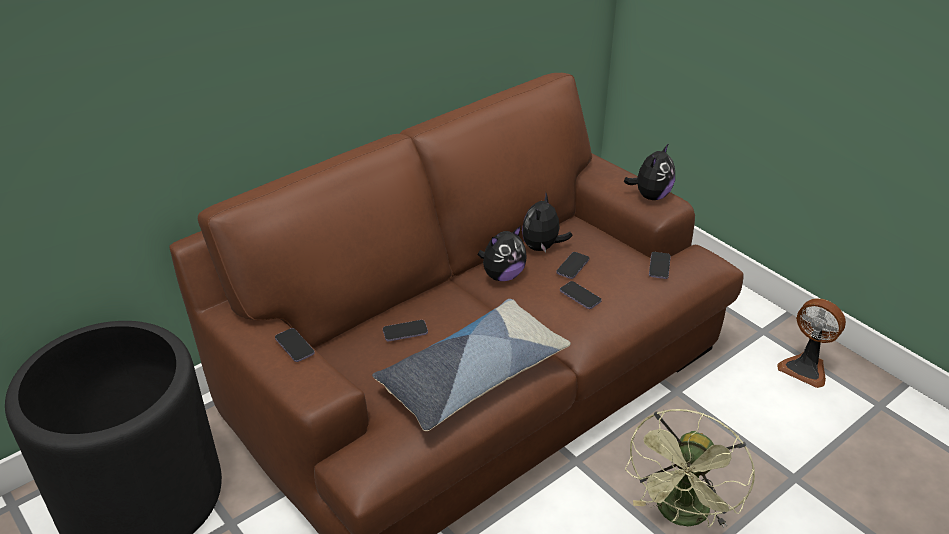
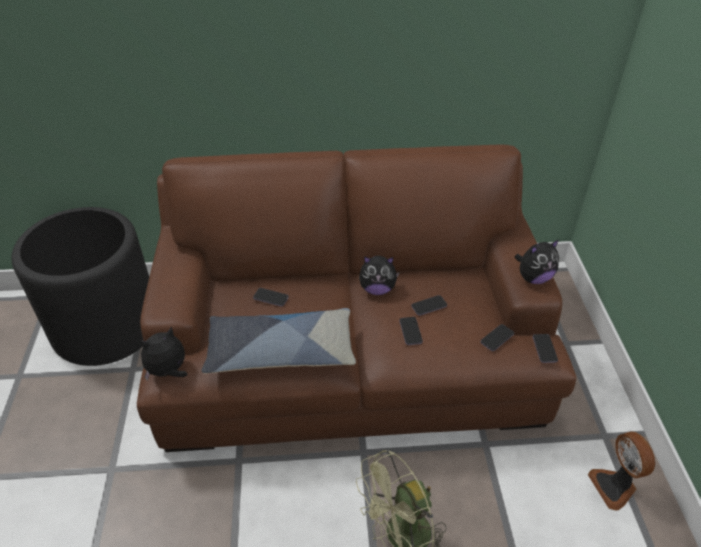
camera: 35 degrees right, 5 degrees up
phone [275,328,315,362] -> phone moved to [533,334,558,363]
plush toy [522,193,573,253] -> plush toy moved to [140,326,187,381]

